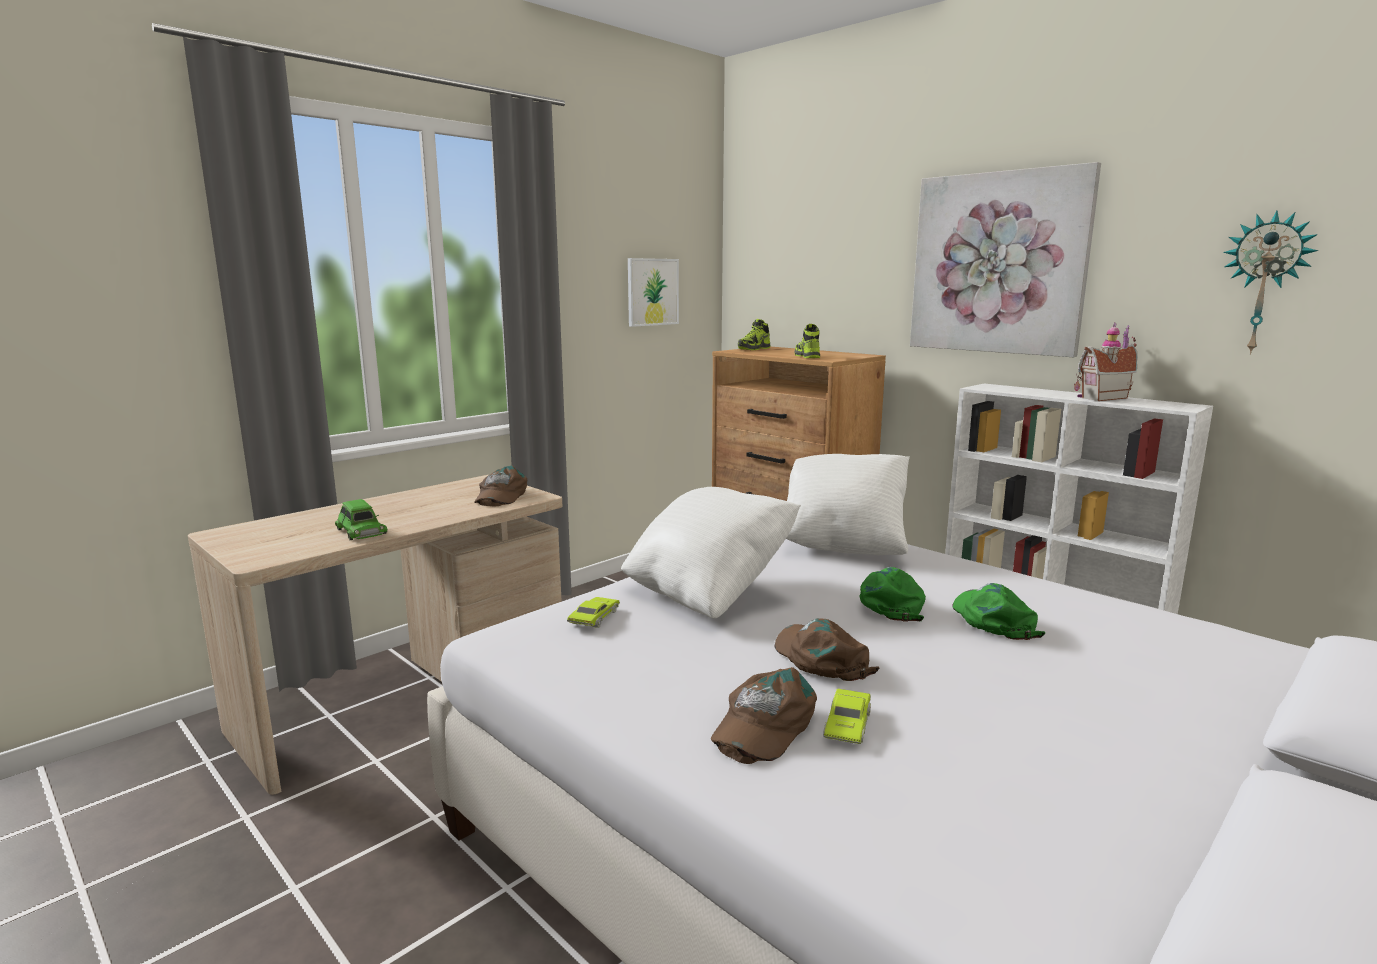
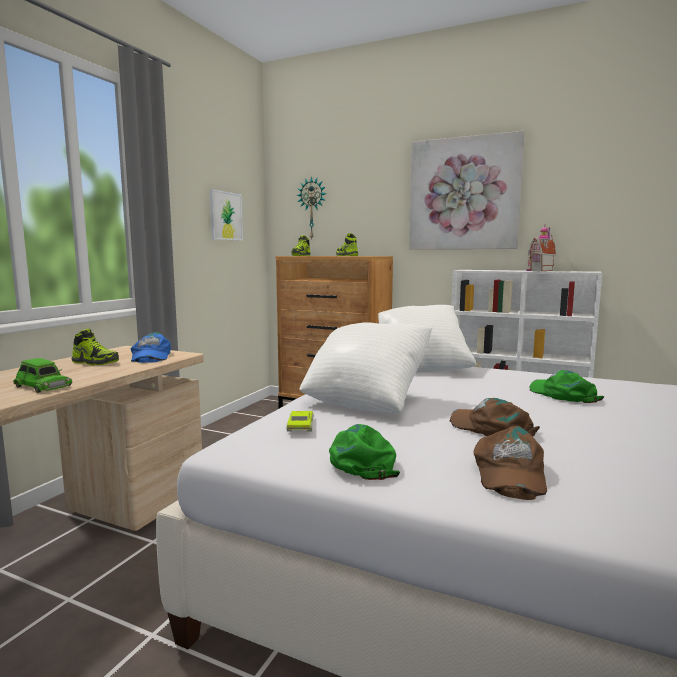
camera: 20 degrees left, 5 degrees down
brown cap [474,465,528,506] -> blue cap [131,332,171,363]
green toy car [823,689,871,744] -> none
green cap [860,567,926,622] -> green cap moved to [329,424,400,480]
wall clock [1223,210,1318,355] -> wall clock moved to [297,176,327,239]
none -> shoe [72,329,119,365]

